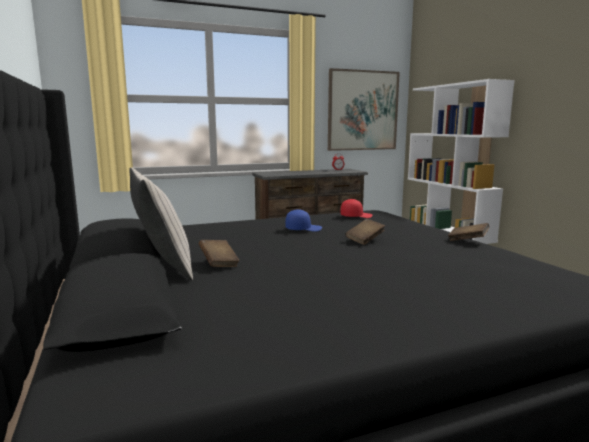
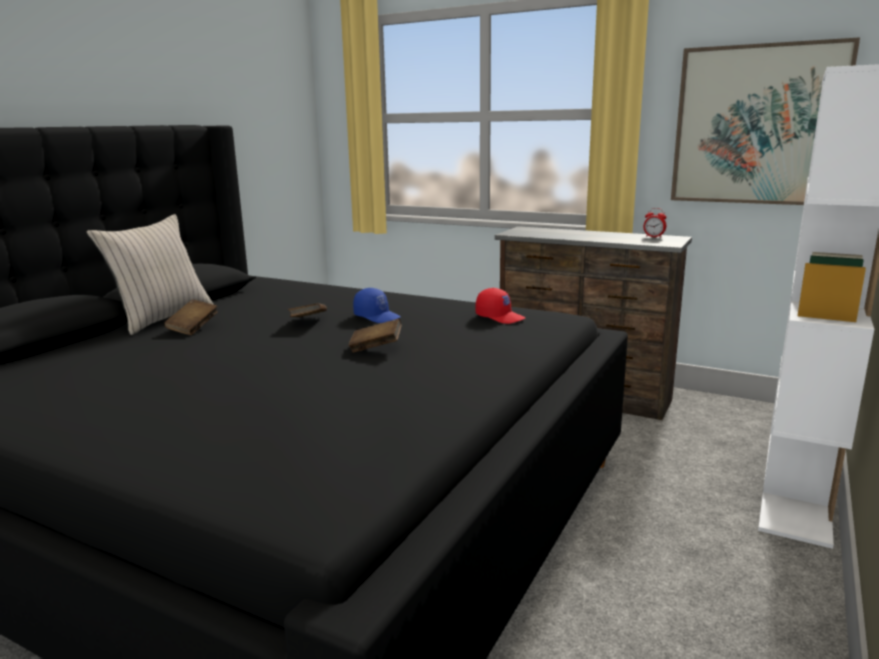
camera: 50 degrees right, 5 degrees up
brown book [448,223,489,241] -> brown book moved to [288,303,327,317]

